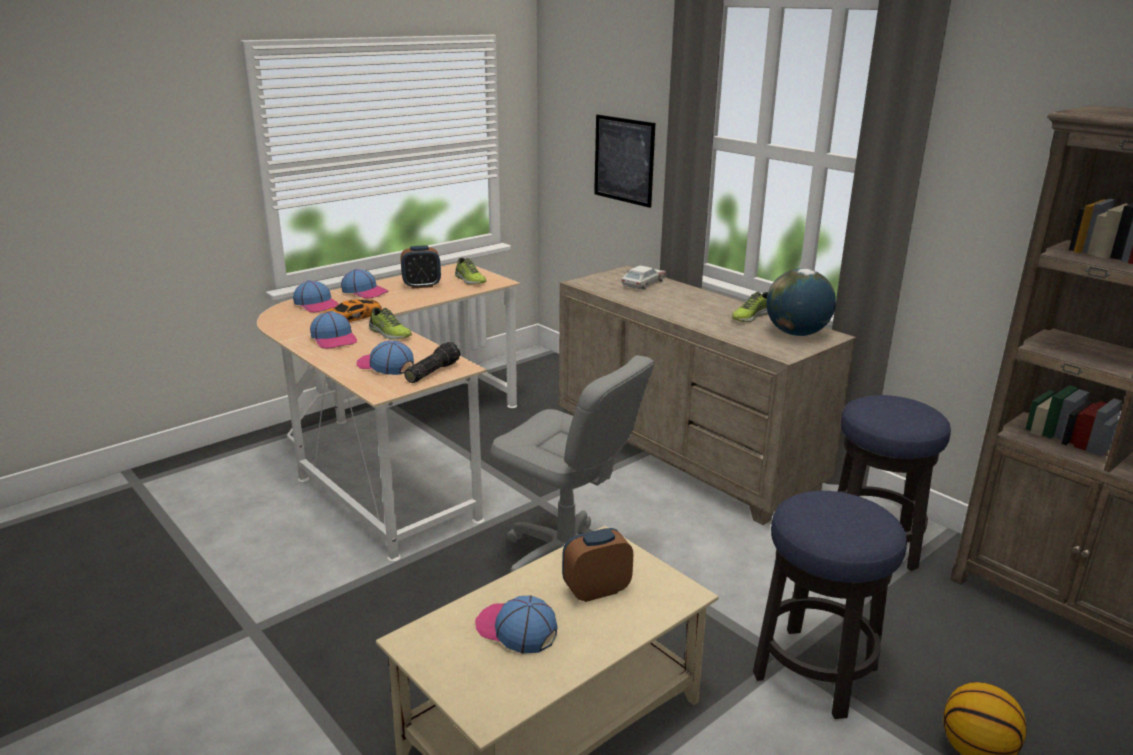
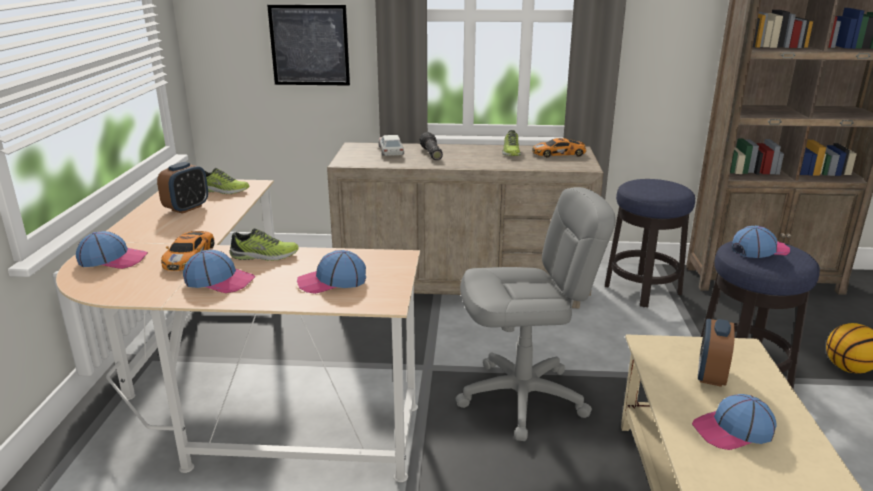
camera: 45 degrees left, 0 degrees up
cap [341,269,389,299] -> cap moved to [732,225,790,258]
flashlight [404,342,460,383] -> flashlight moved to [420,132,443,160]
globe [766,268,836,336] -> toy car [532,138,586,157]

